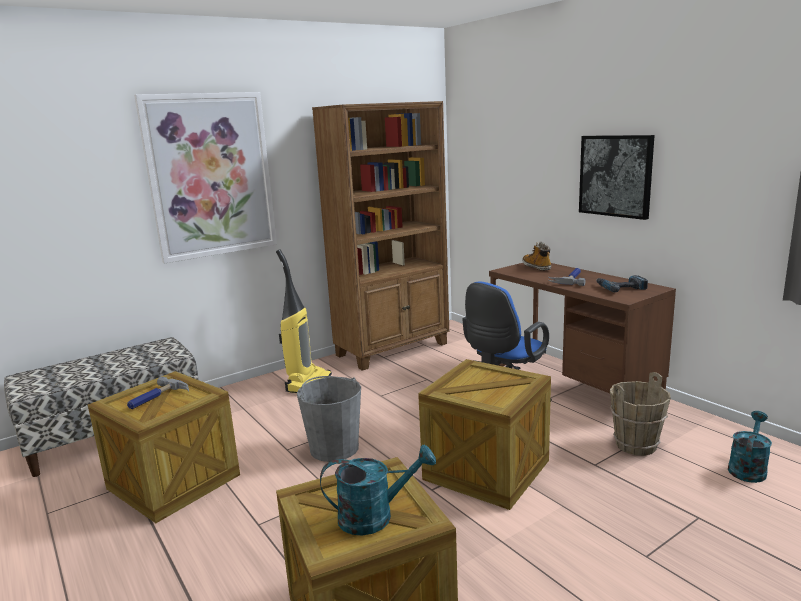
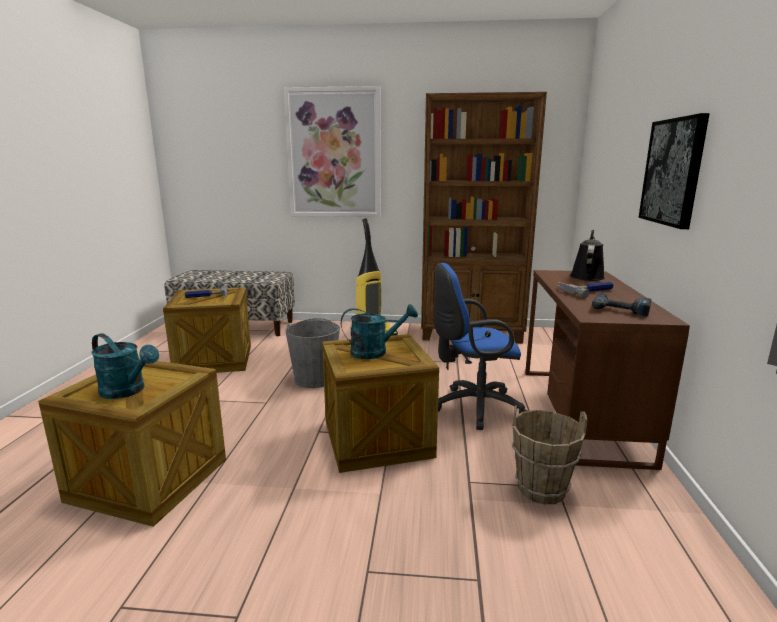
camera: 40 degrees right, 0 degrees up
boot [522,241,551,271] -> black watering can [570,229,605,281]
turquoise watering can [728,411,772,483] -> turquoise watering can moved to [341,304,418,359]

